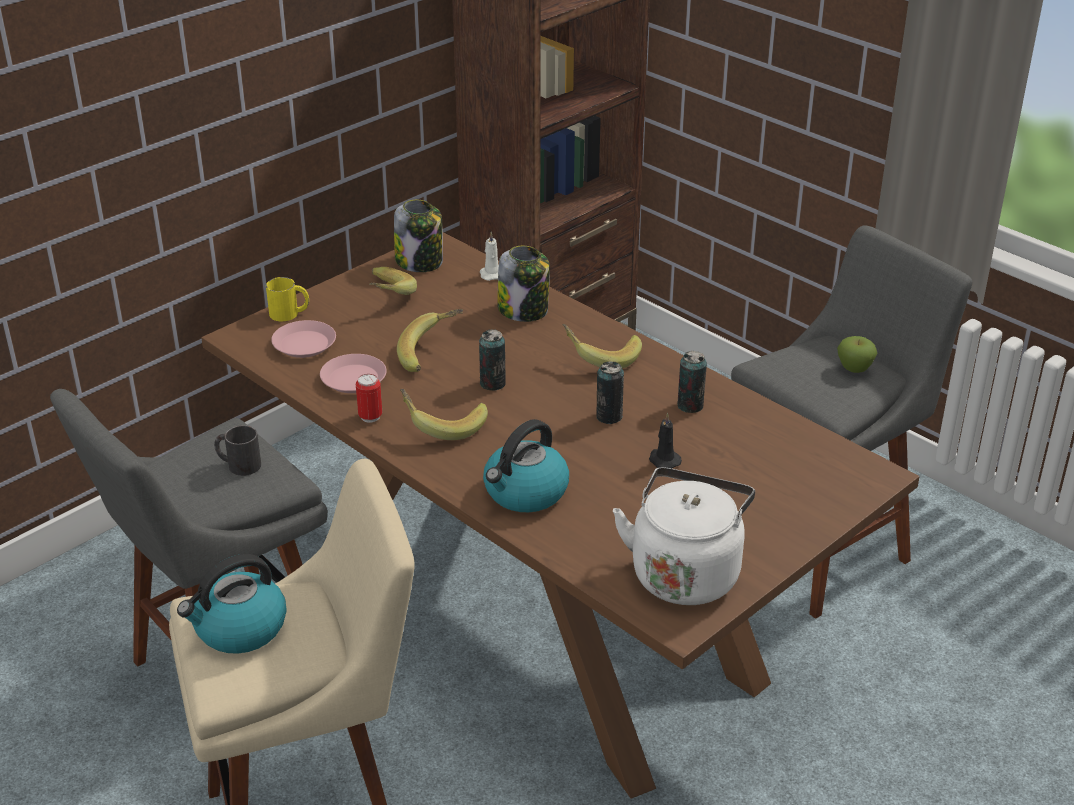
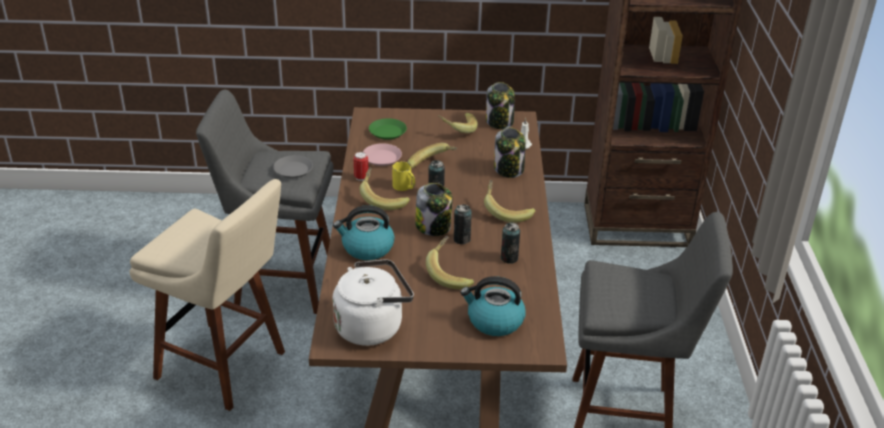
camera: 45 degrees right, 0 degrees up
kettle [177,554,286,654] -> kettle moved to [460,276,526,336]
black mug [214,425,261,476] -> grey plate [273,155,313,178]
yellow mug [266,277,309,321] -> yellow mug moved to [392,161,415,191]
pink plate [271,320,336,358] -> green plate [369,118,407,140]
black candle [649,413,682,468] -> banana [426,236,474,289]
apple [837,336,877,373] -> none
none -> jar [415,183,453,236]

